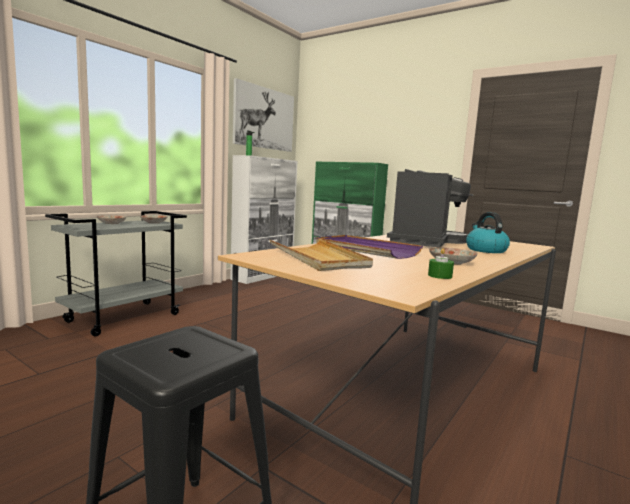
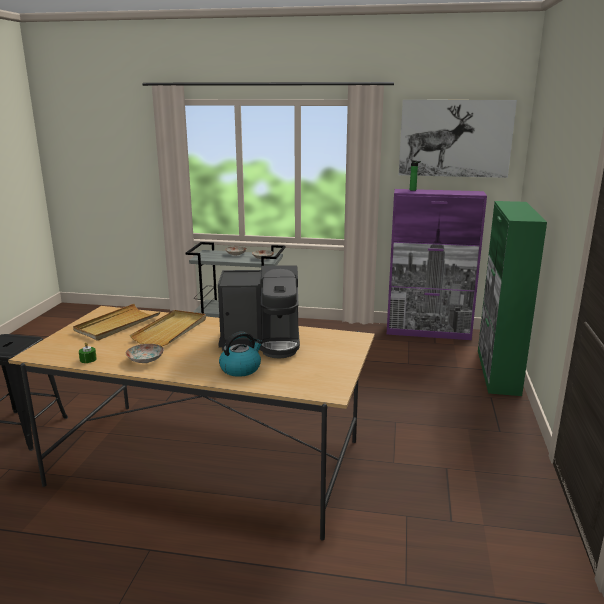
camera: 65 degrees right, 10 degrees up
white cabinet [230,155,297,284] -> purple cabinet [387,189,487,340]
purple tray [316,235,423,259] -> beige tray [130,310,206,346]

